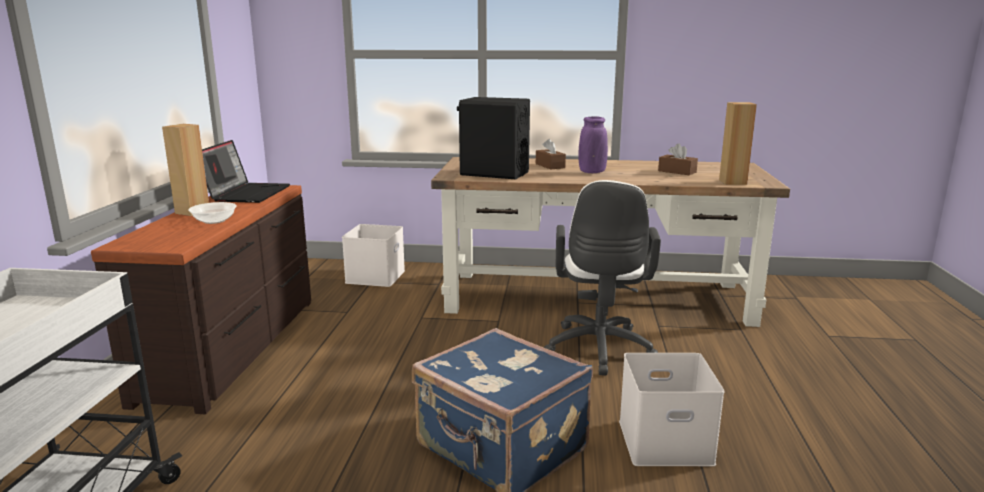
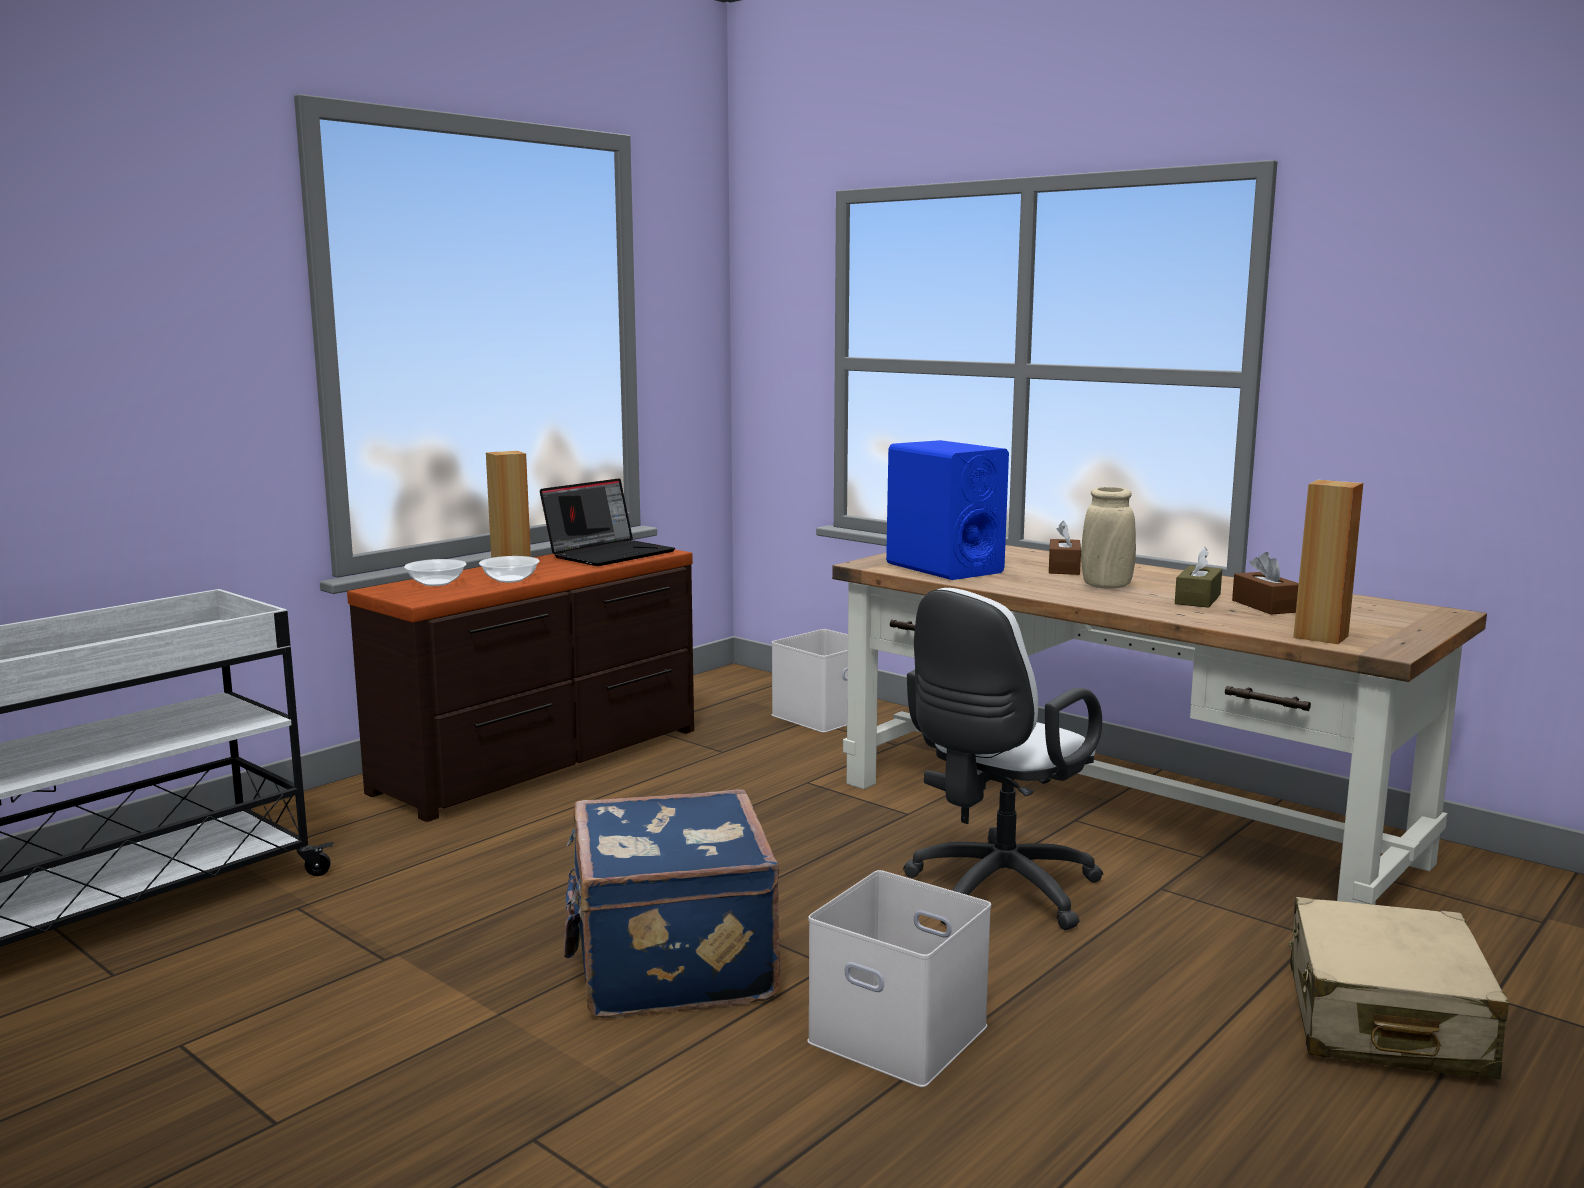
camera: 35 degrees right, 5 degrees down
black speaker [457,97,530,179] -> blue speaker [886,440,1009,580]
purple vase [578,116,608,173] -> beige vase [1081,487,1136,589]
none -> bowl [404,559,466,586]
none -> brown tissue box [1175,547,1222,608]
none -> beige suitcase [1288,897,1509,1080]

